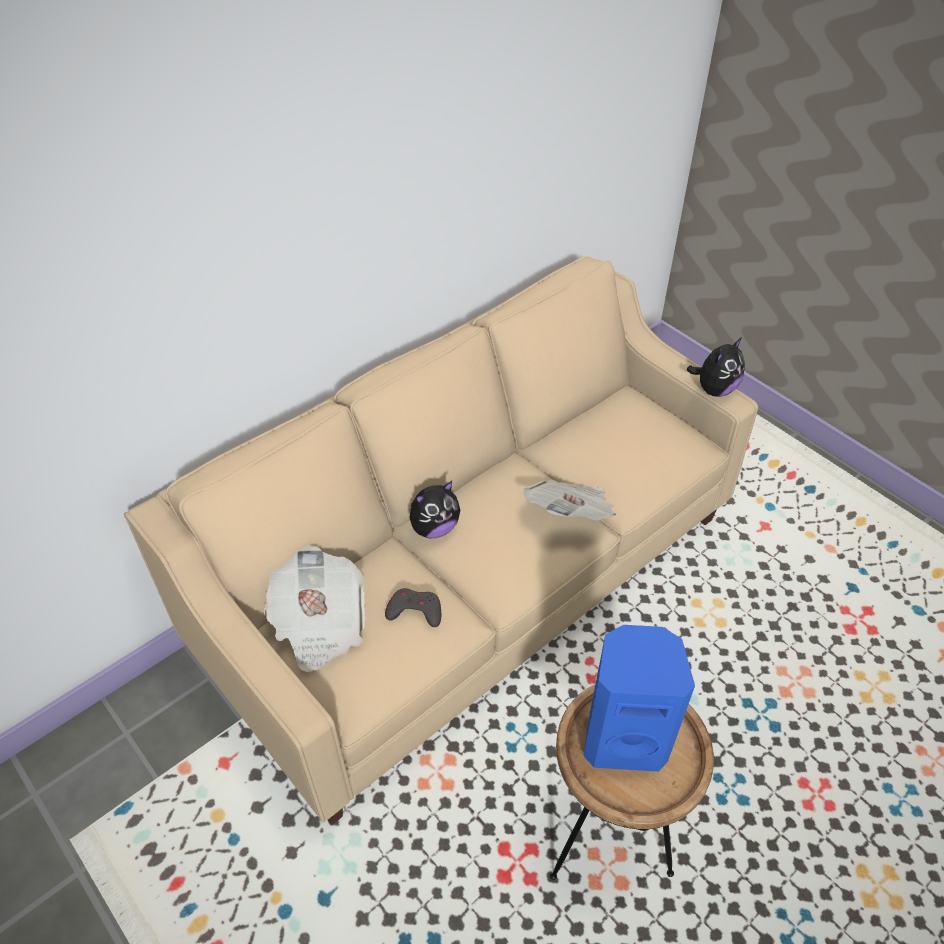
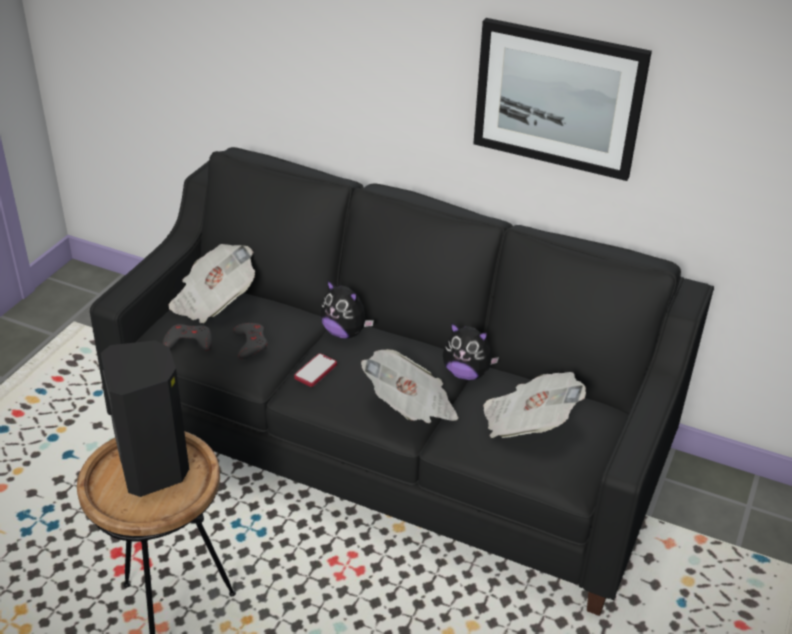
camera: 65 degrees right, 10 degrees down
beige sofa [124,256,758,825] -> black sofa [90,147,714,616]
blue speaker [583,625,695,772] -> black speaker [100,340,189,497]
plush toy [687,337,745,397] -> plush toy moved to [443,322,499,380]
none -> grey game controller [163,324,212,351]
none -> phone [294,354,337,387]
none -> picture [473,18,652,181]
none -> newspaper [483,372,586,438]

